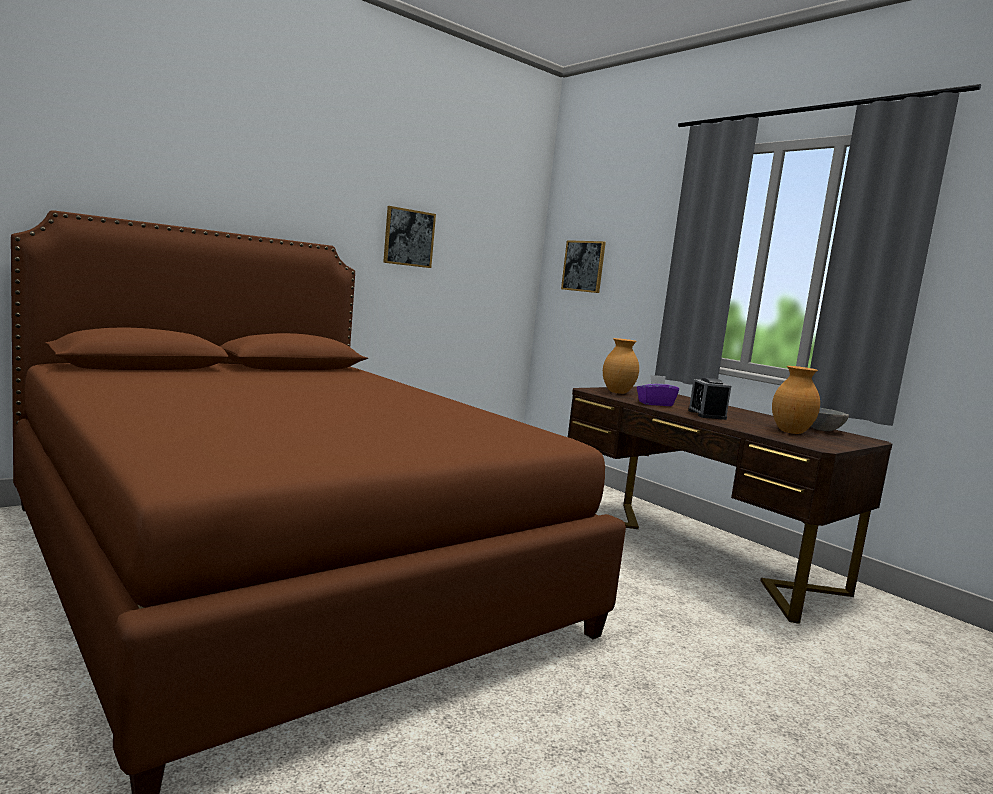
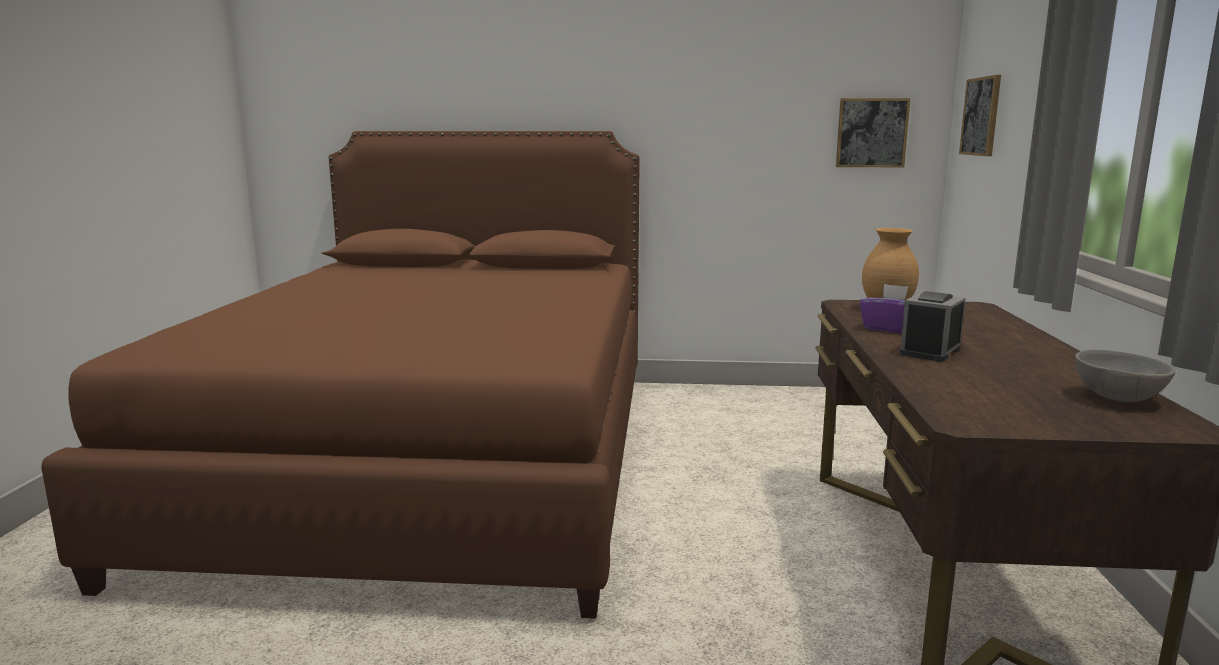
camera: 45 degrees right, 5 degrees up
picture [383,206,436,268] -> picture moved to [836,98,911,167]
brown vase [772,366,820,434] -> none

